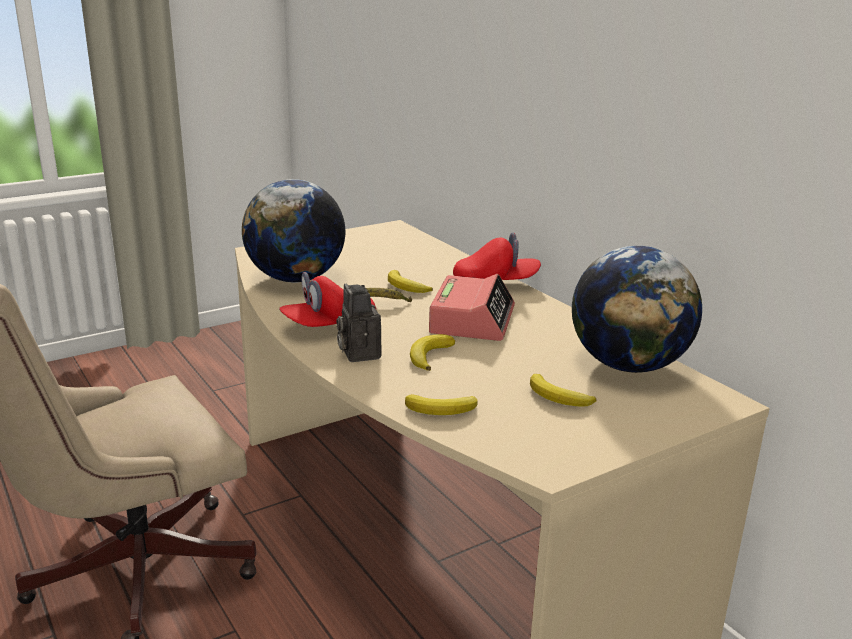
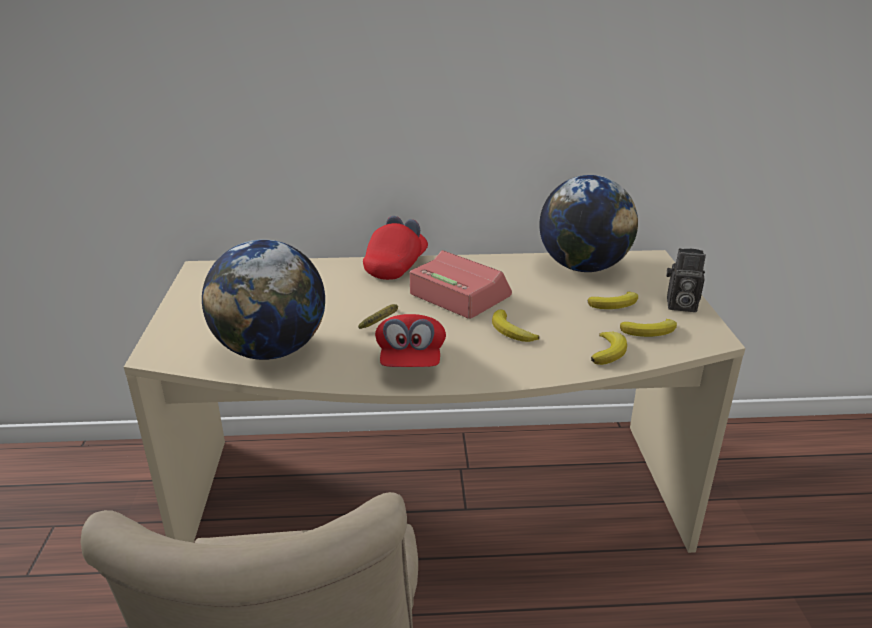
camera: 60 degrees left, 5 degrees up
camera [336,284,381,362] -> camera moved to [666,248,706,312]
banana [388,270,433,293] -> banana moved to [620,319,677,337]

